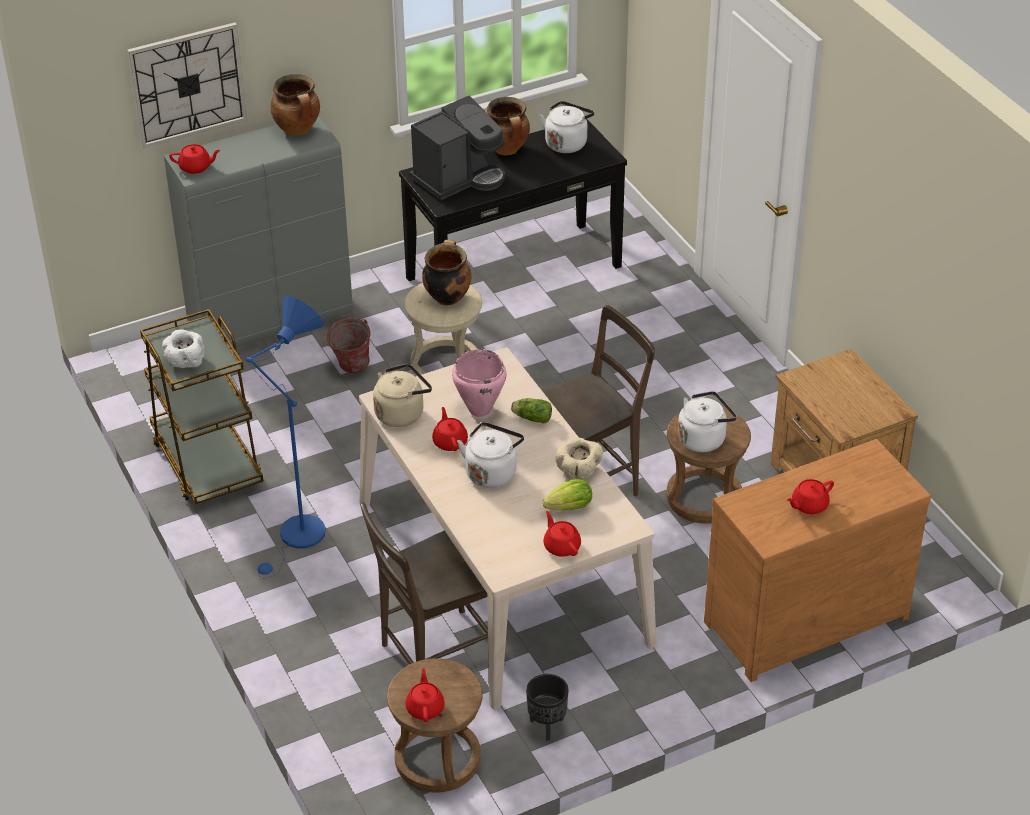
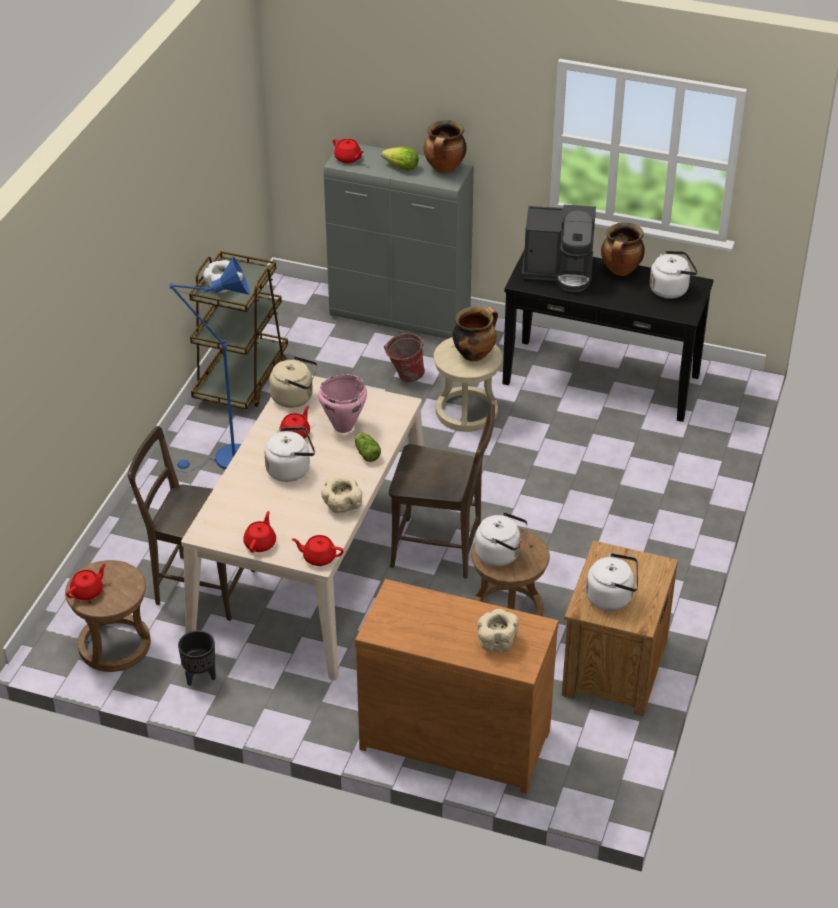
camera: 45 degrees right, 0 degrees up
wall clock [127,22,247,148] -> none
lettuce [542,479,592,511] -> lettuce moved to [381,147,419,171]
red teapot [787,479,834,514] -> red teapot moved to [292,535,344,566]
none -> beige bowl [478,609,519,652]
none -> white kettle [586,553,639,611]

